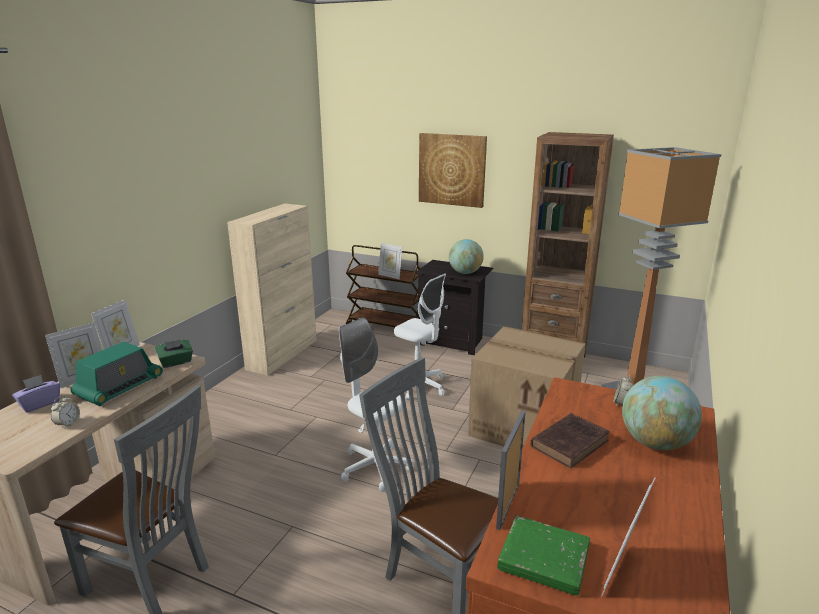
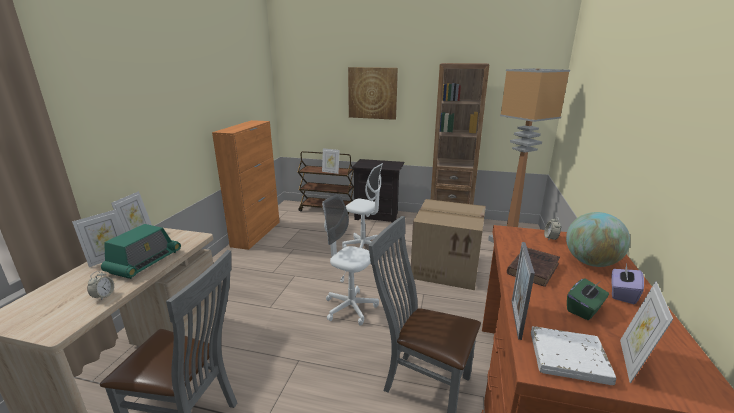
camera: 10 degrees left, 0 degrees up
purple tissue box [12,375,60,413] -> purple tissue box moved to [611,263,644,304]
green tissue box [155,340,193,368] -> green tissue box moved to [567,279,609,320]
beige cabinet [227,204,317,376] -> orange cabinet [212,120,280,250]
globe [449,239,484,274] -> none
green book [497,515,590,596] -> white book [531,326,616,385]

